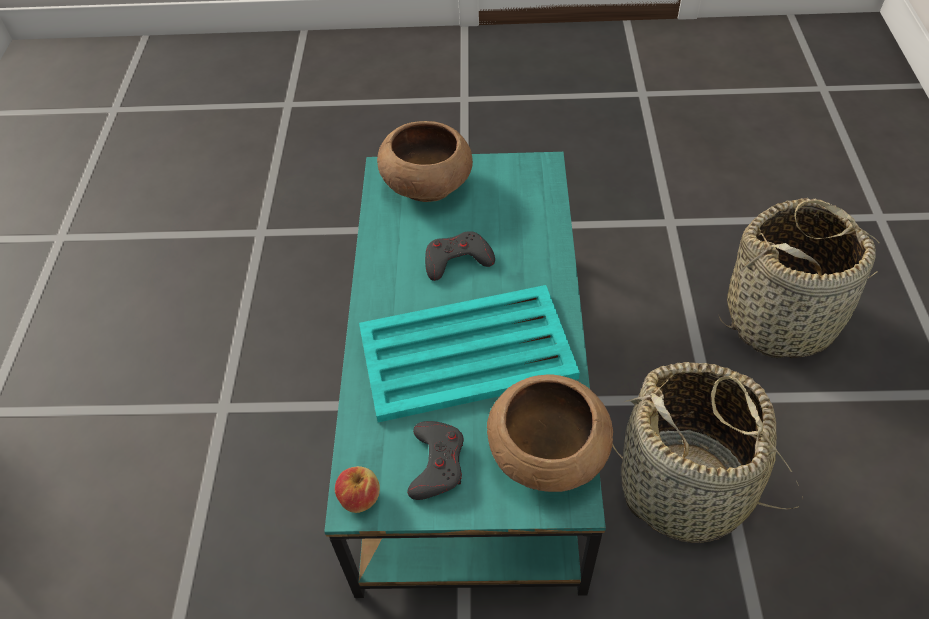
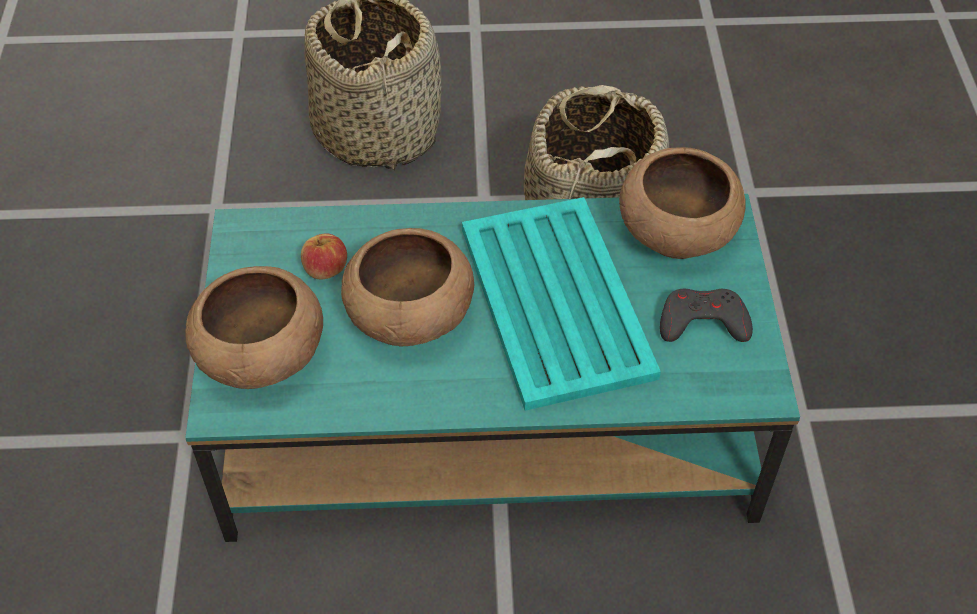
camera: 95 degrees left, 0 degrees up
apple [335,466,380,513] -> apple moved to [301,233,347,279]
grey game controller [425,231,495,281] -> brown bowl [341,228,474,347]

